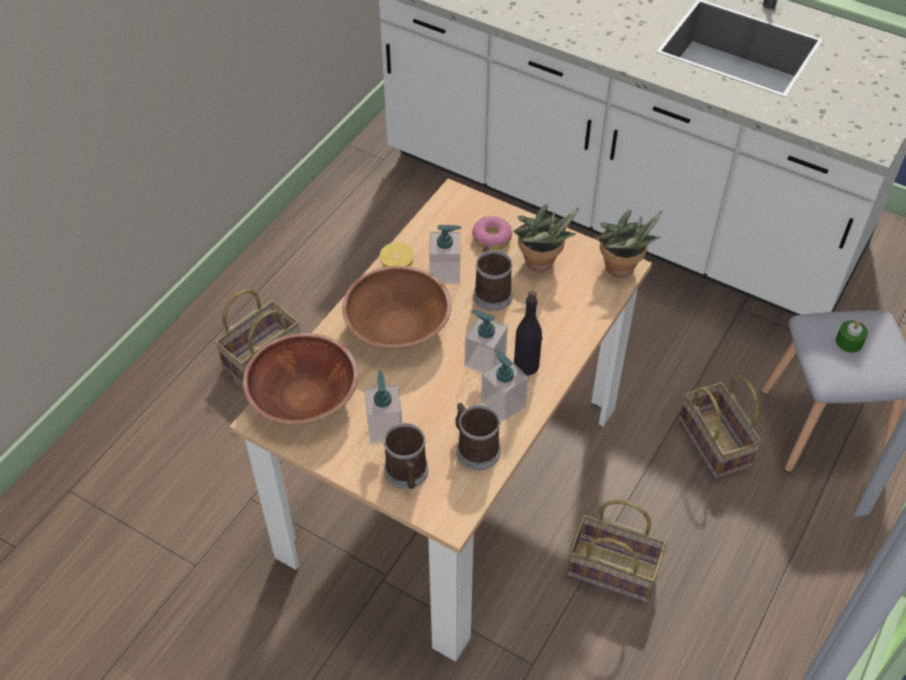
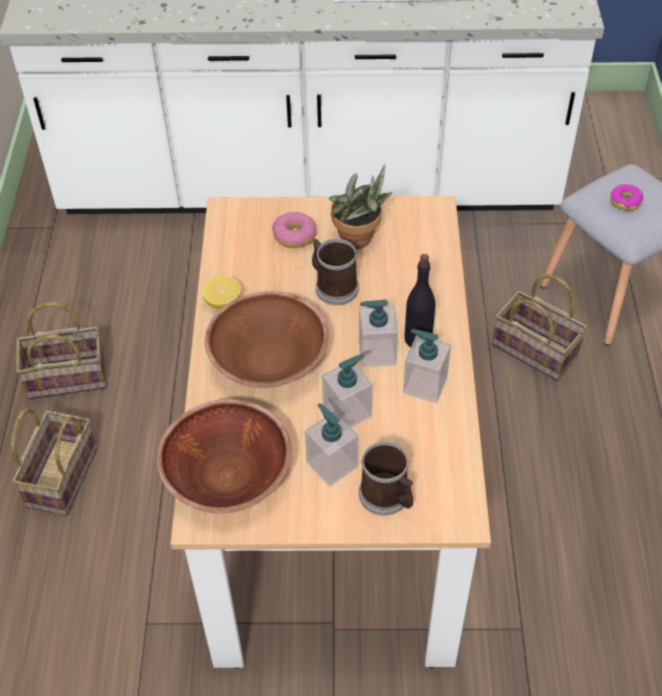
camera: 30 degrees left, 0 degrees up
soap dispenser [429,225,461,284] -> soap dispenser moved to [322,354,373,427]
mug [455,403,501,470] -> none
basket [567,500,667,603] -> basket moved to [16,302,107,399]
potted plant [597,209,662,278] -> none
green candle [836,320,868,353] -> donut [610,184,643,211]

